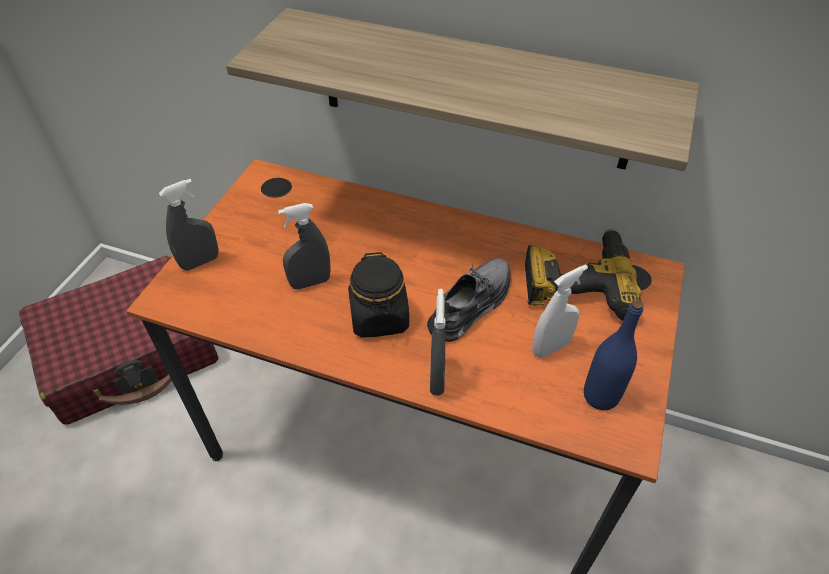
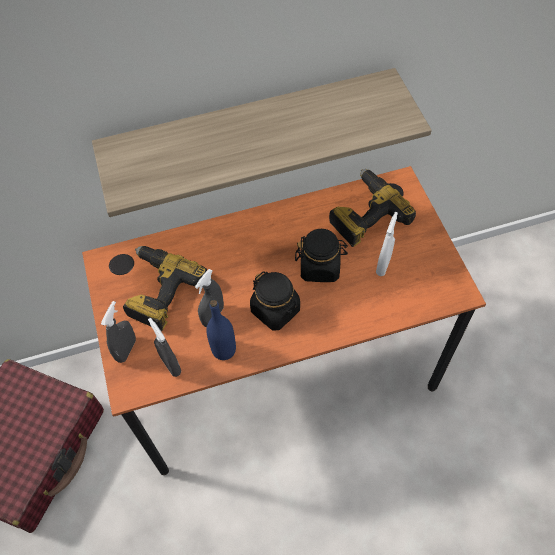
camera: 35 degrees left, 10 degrees up
grey shoe [427,258,511,342] -> black jar [295,229,348,282]
grey spray bottle [430,289,446,396] -> grey spray bottle moved to [148,318,181,377]
blue bottle [584,300,643,410] -> blue bottle moved to [206,300,236,360]
none -> power drill [123,246,207,331]

